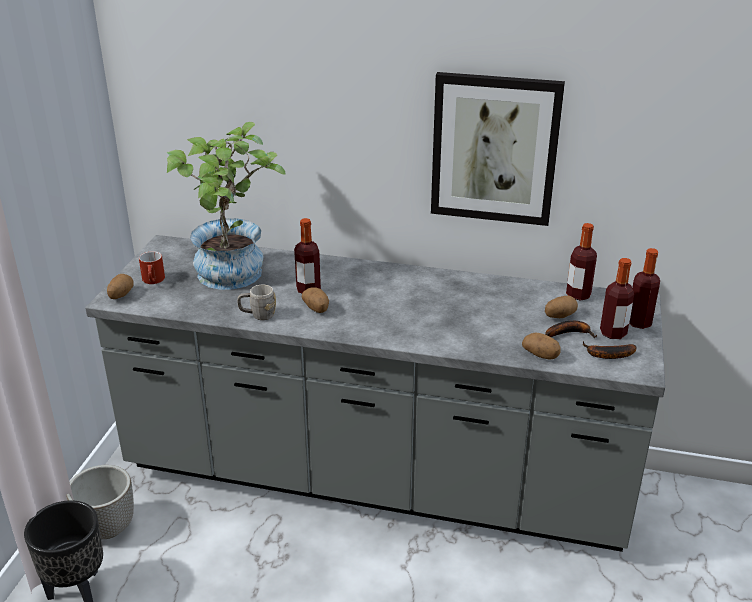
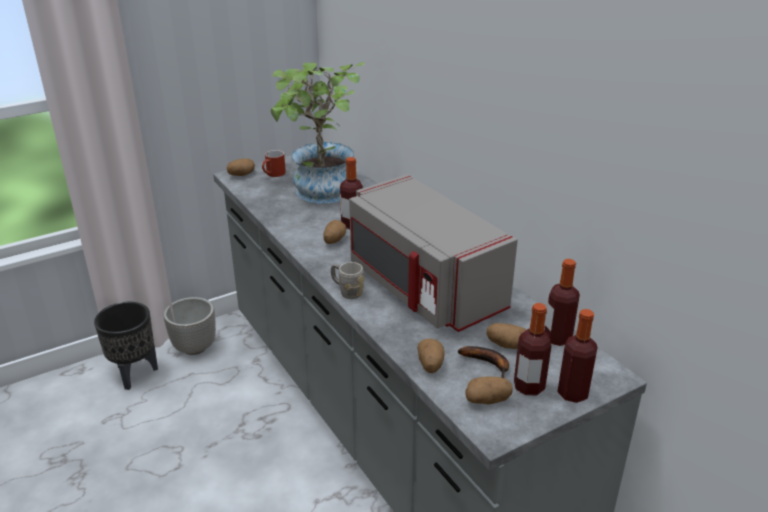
camera: 45 degrees right, 0 degrees up
grey mug [237,285,276,320] -> grey mug moved to [331,262,364,299]
picture [431,72,565,226] -> none
banana [583,341,637,359] -> potato [465,377,513,404]
none -> grey microwave [349,174,518,332]

